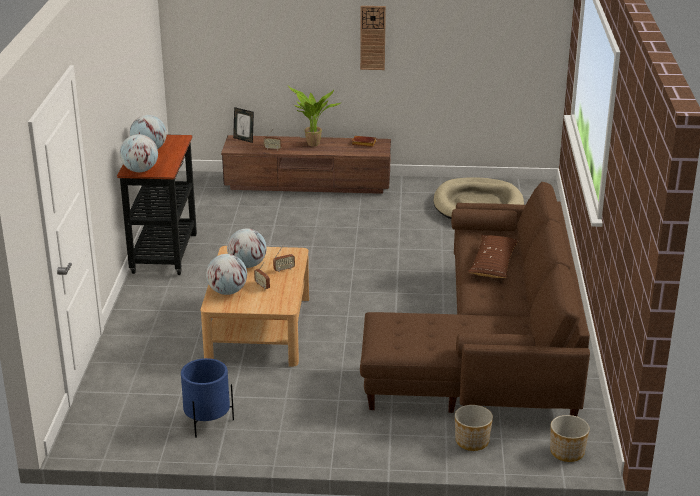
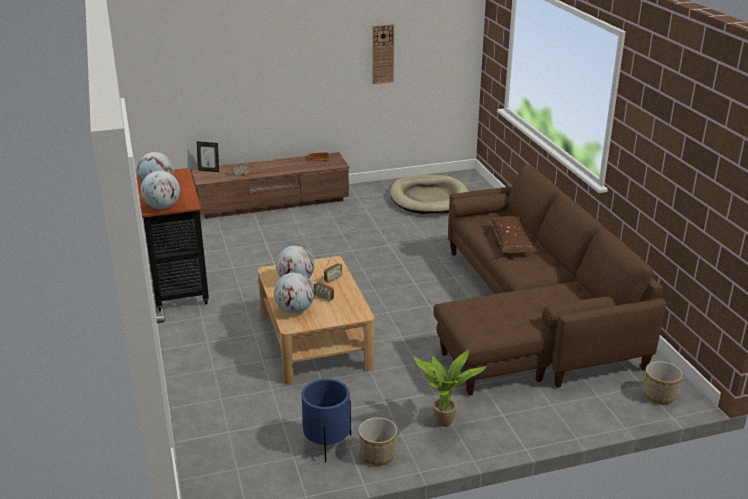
camera: 20 degrees left, 0 degrees up
potted plant [288,86,342,147] -> potted plant moved to [414,349,487,427]
wall clock [360,6,386,70] -> wall clock moved to [373,24,394,84]
planter [455,405,493,451] -> planter moved to [359,417,397,465]

